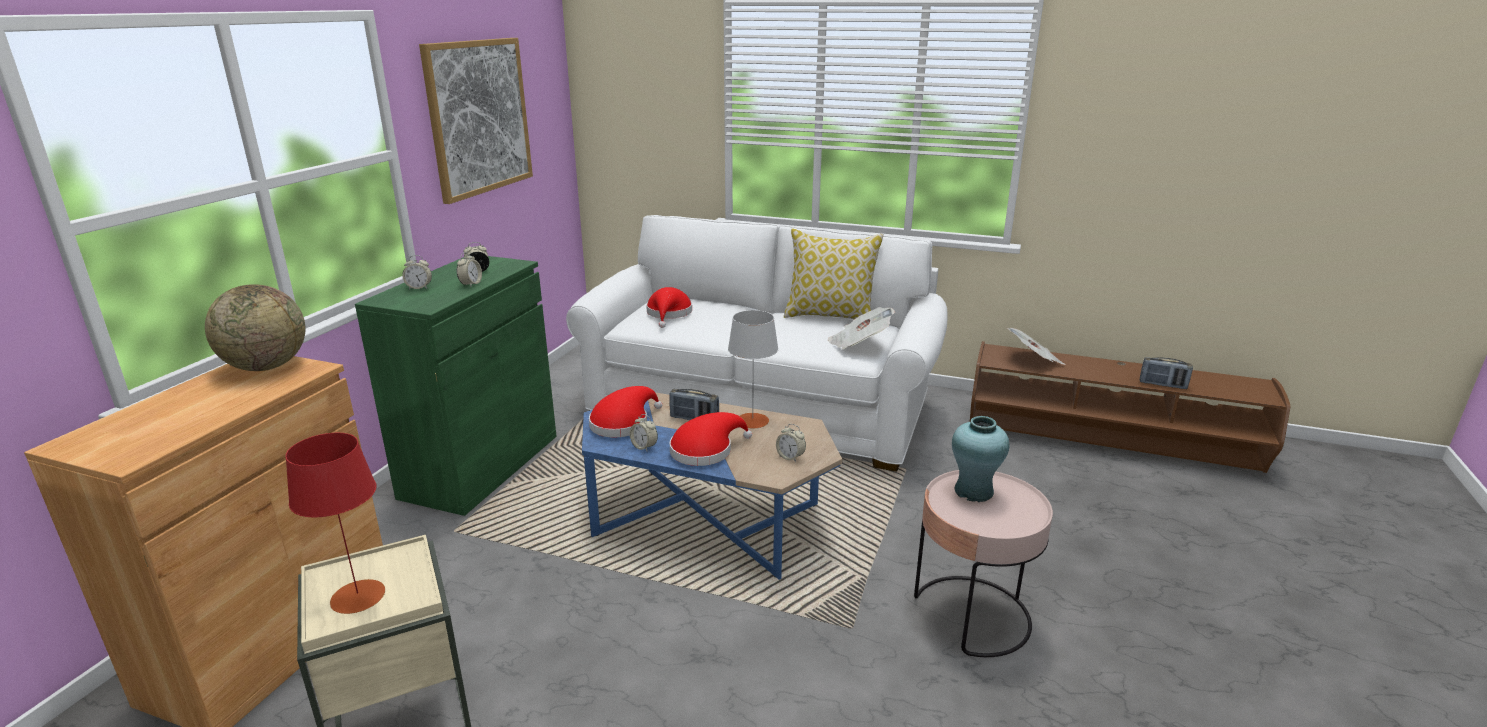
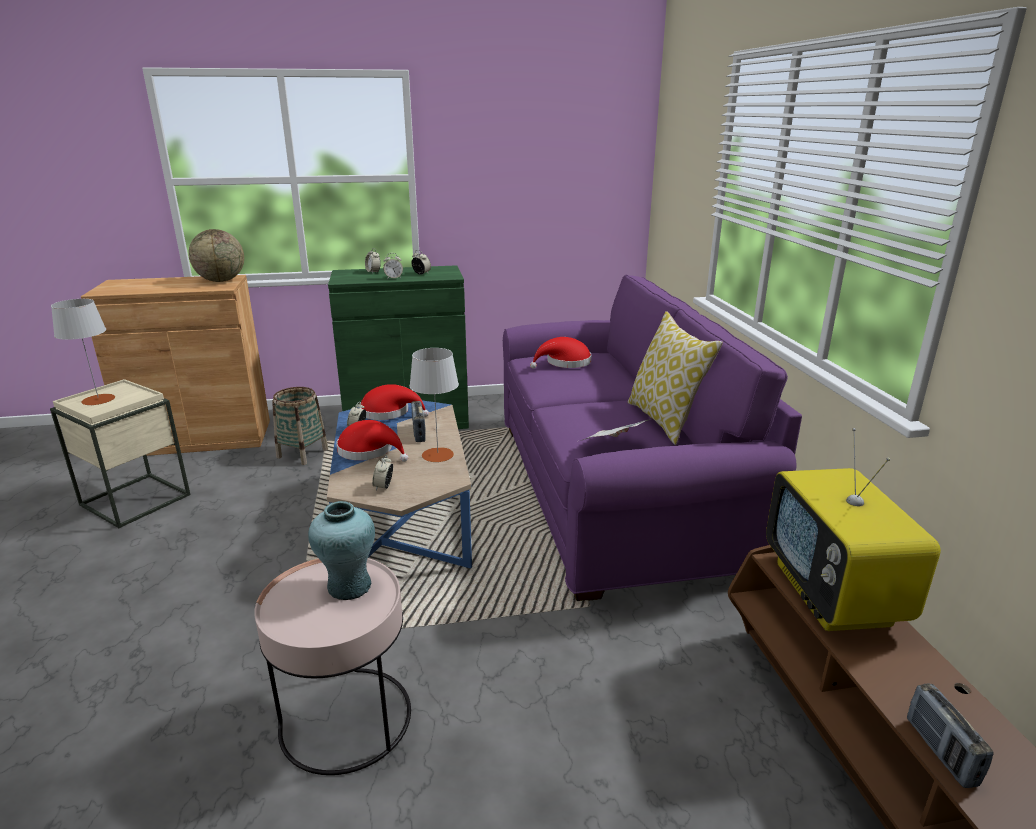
camera: 60 degrees right, 0 degrees up
red table lamp [285,433,385,614] -> grey table lamp [51,299,115,406]
picture [419,38,533,204] -> none
white sofa [566,215,947,472] -> purple sofa [503,275,802,601]
newspaper [1007,328,1066,365] -> television [766,428,941,631]
none -> basket [272,387,328,465]

